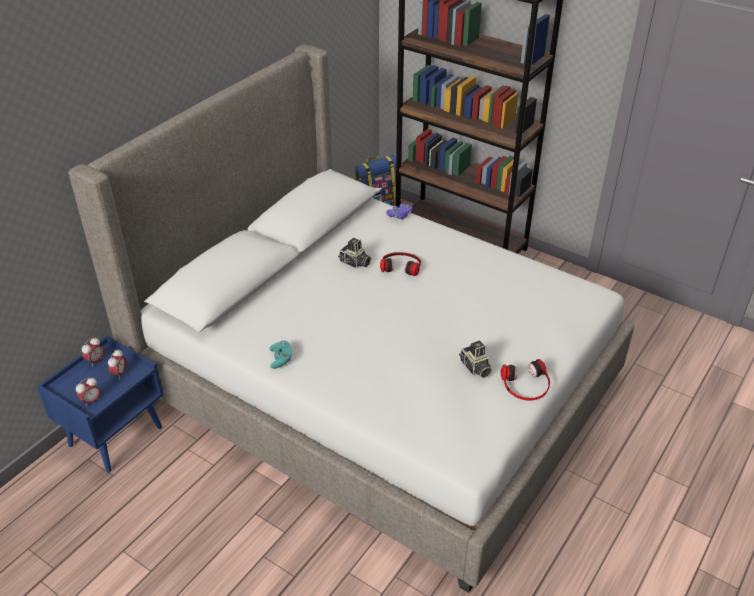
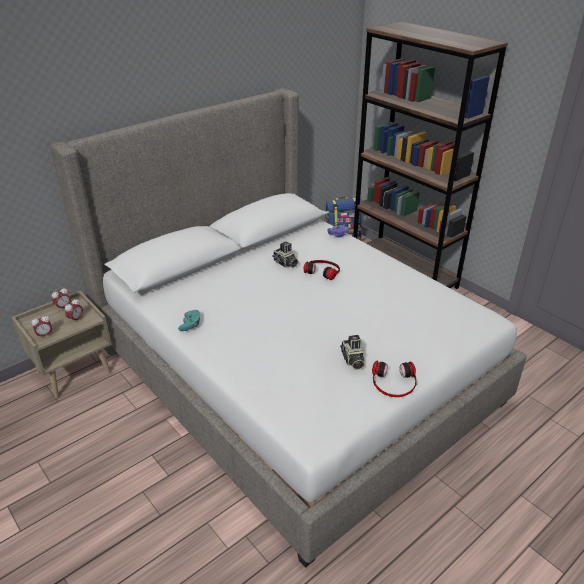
camera: 15 degrees right, 5 degrees down
blue nightstand [37,336,164,473] -> beige nightstand [11,291,112,399]

